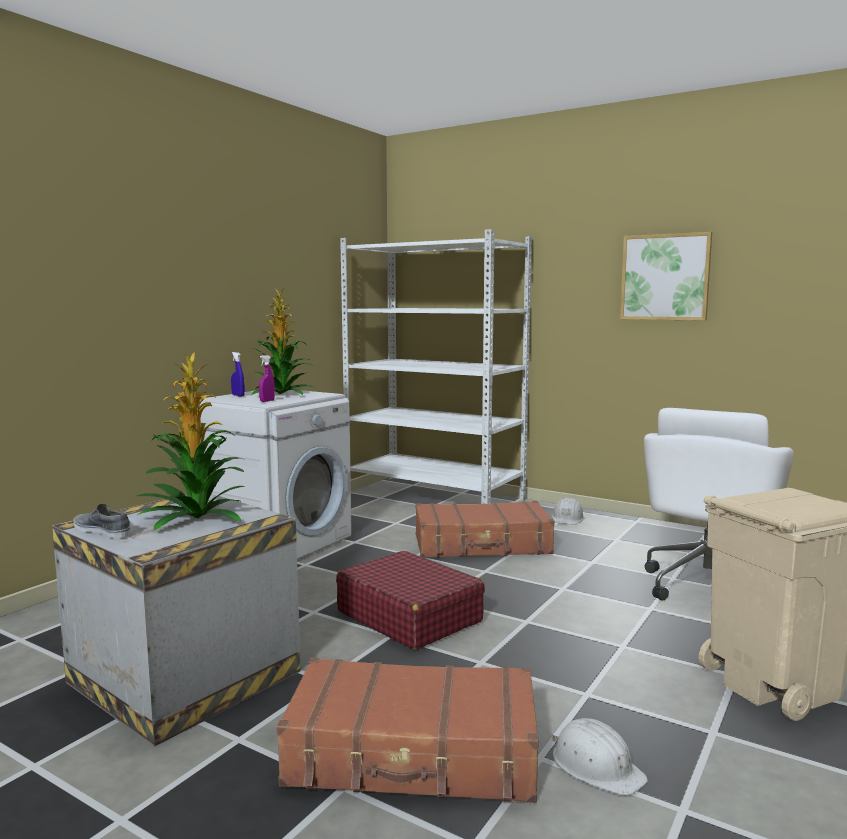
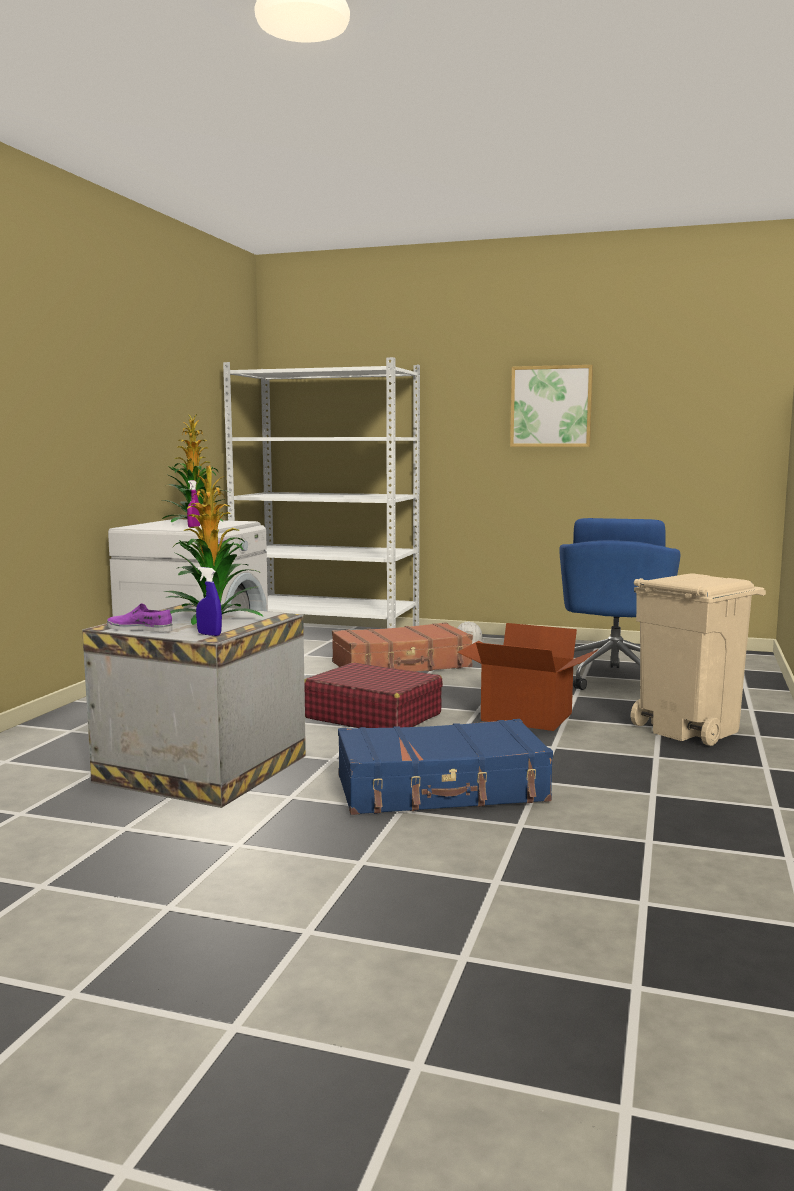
camera: 15 degrees left, 0 degrees up
grey shoe [73,504,130,539] -> purple shoe [107,603,173,632]
blue spray bottle [231,352,245,397] -> blue spray bottle moved to [196,567,222,636]
brown suitcase [276,658,539,803] -> blue suitcase [338,719,553,815]
white hard hat [552,718,648,796] -> none
white office chair [644,408,793,601] -> blue office chair [559,518,680,690]
none -> cardboard box [457,623,598,731]

